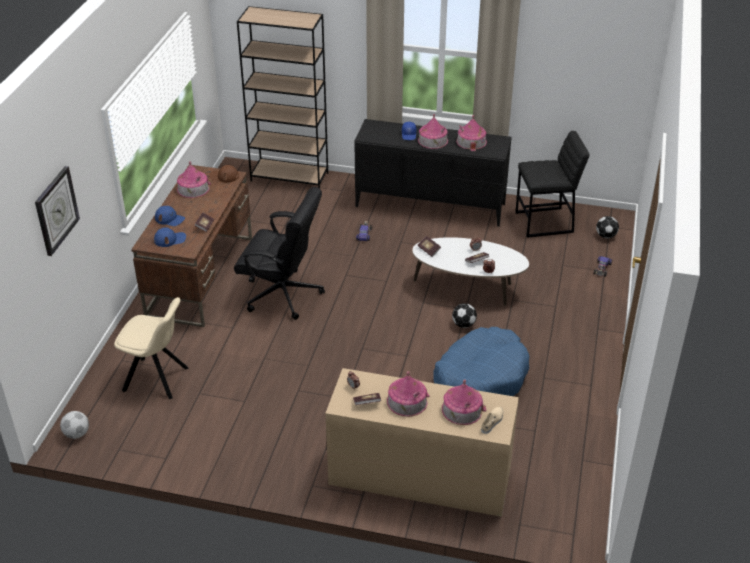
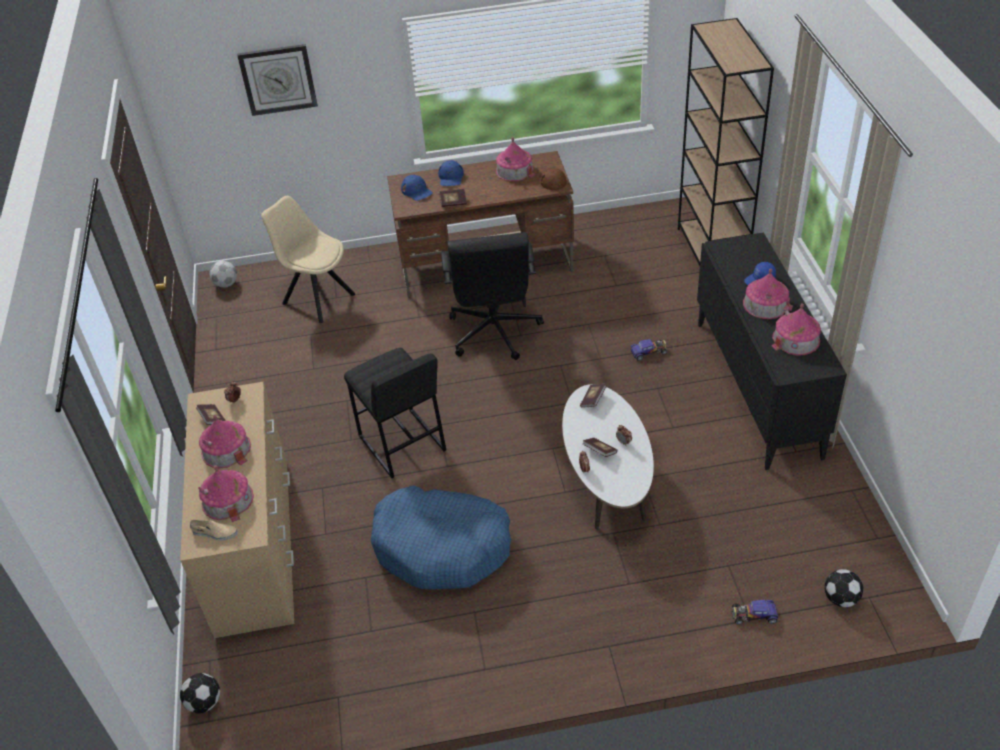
camera: 70 degrees right, 5 degrees up
beige chair [114,297,189,399] -> beige chair turned 135 degrees clockwise [261,196,355,323]
football [452,303,477,328] -> football moved to [180,673,220,713]
black stool [515,131,590,238] -> black stool moved to [344,348,446,478]

